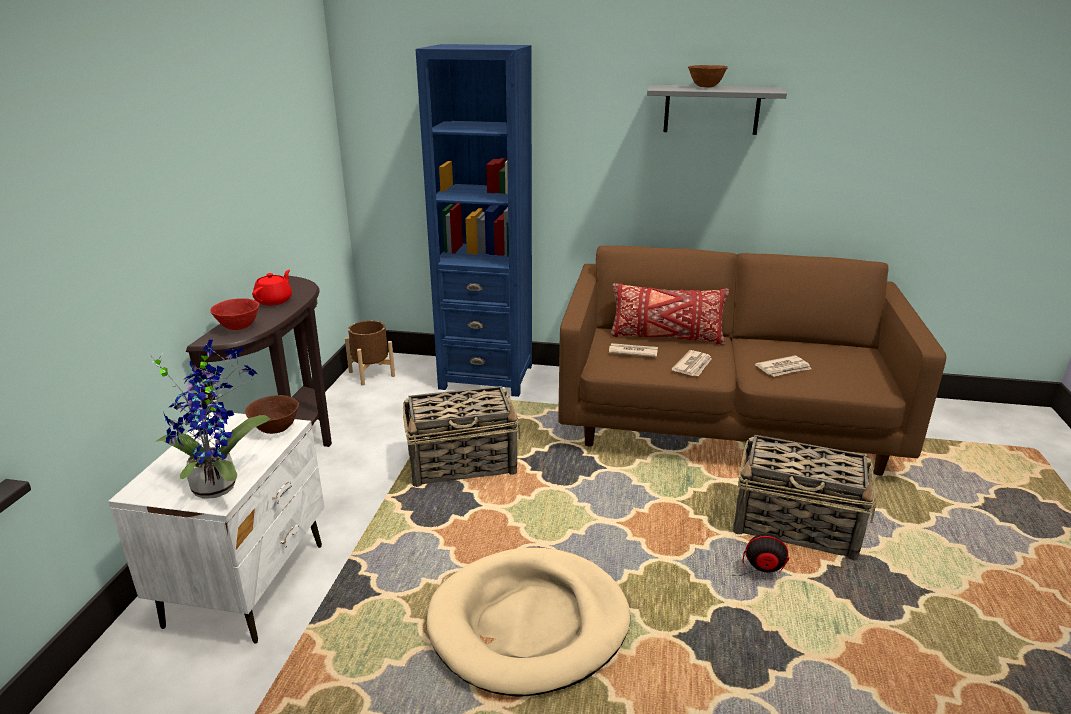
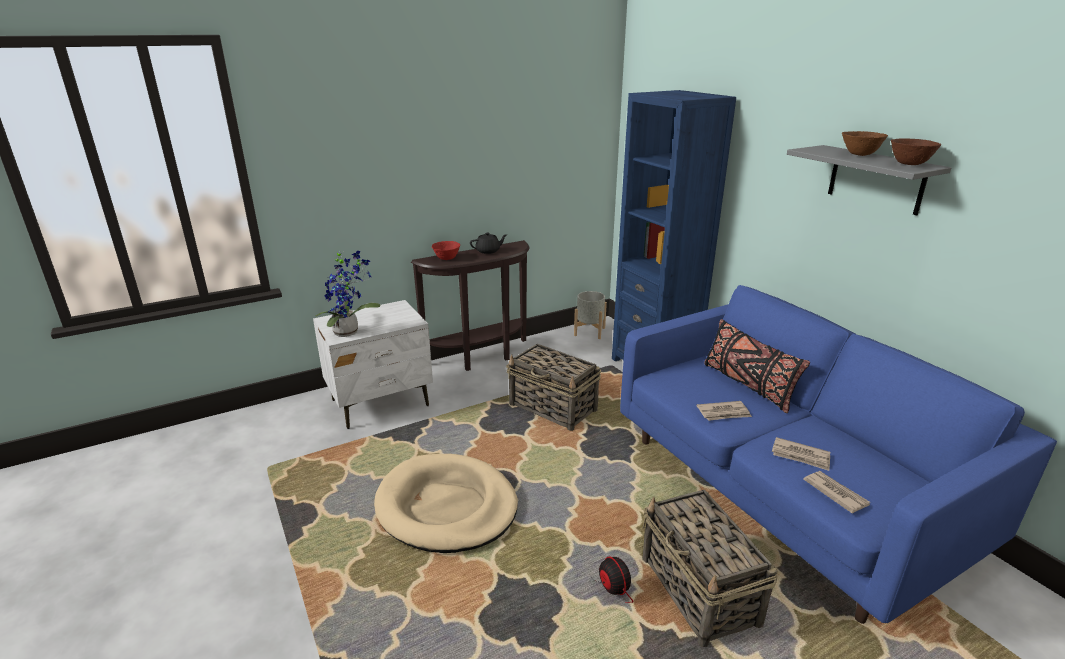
camera: 50 degrees right, 0 degrees up
brown bowl [245,395,299,434] -> brown bowl moved to [891,138,941,165]
red teapot [252,270,292,305] -> black teapot [470,232,507,254]
brown planter [345,320,395,385] -> grey planter [574,291,607,339]
brown sofa [558,245,946,476] -> blue sofa [620,285,1057,624]
newspaper [609,343,658,357] -> newspaper moved to [803,471,870,514]
red pillow [611,283,729,345] -> black pillow [704,319,810,413]

